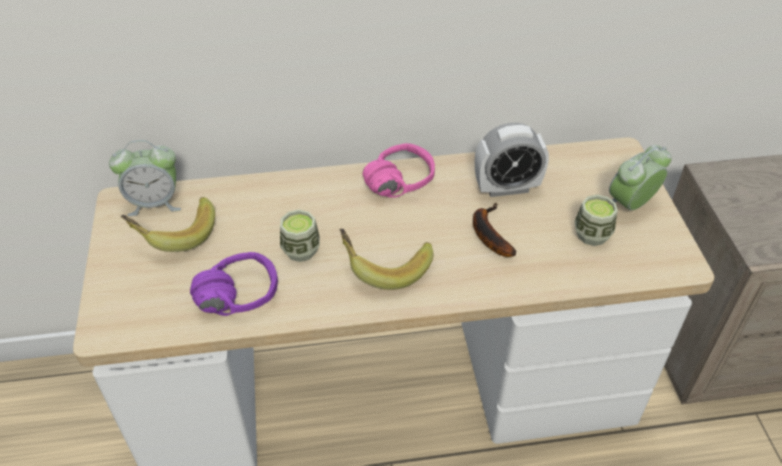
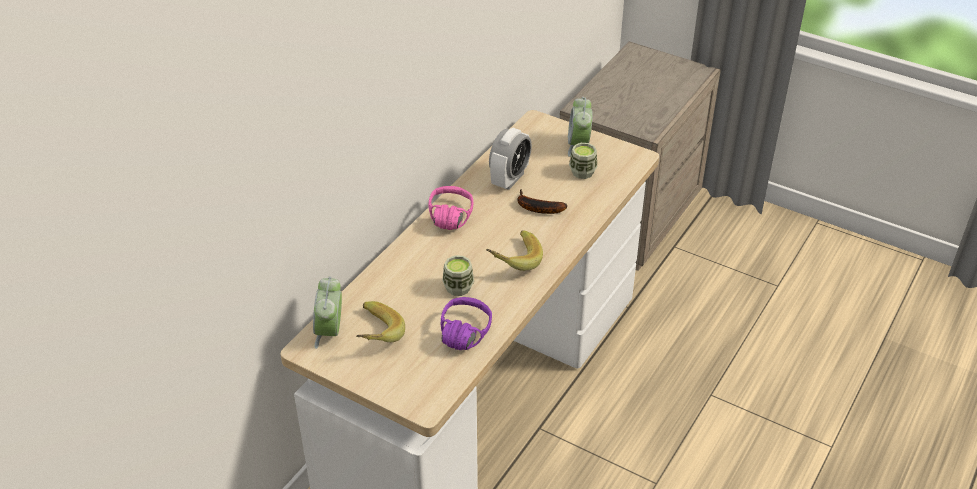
camera: 50 degrees left, 5 degrees down
alarm clock [109,140,181,216] -> alarm clock turned 150 degrees clockwise [313,276,342,349]

